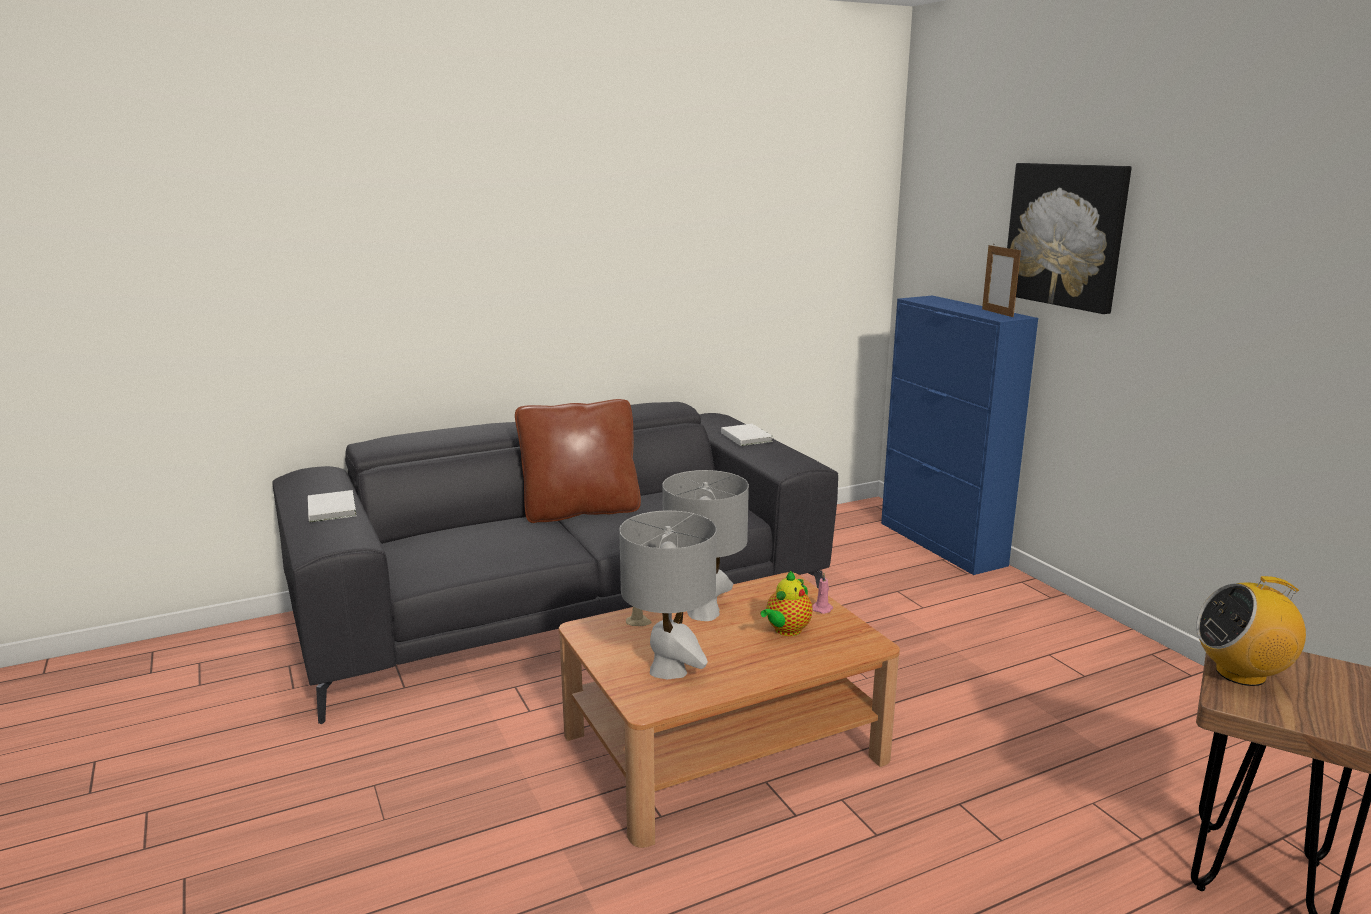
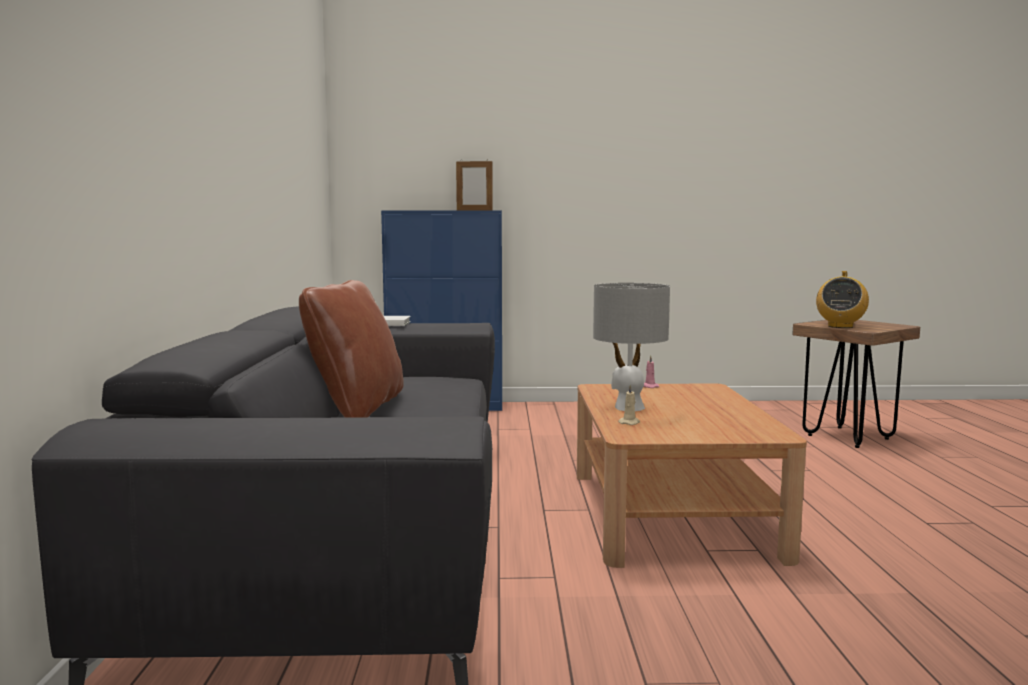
camera: 65 degrees left, 10 degrees down
white book [308,490,356,522] -> none
grey table lamp [619,510,717,679] -> none
teapot [760,571,813,636] -> none
picture [1007,163,1132,314] -> none

